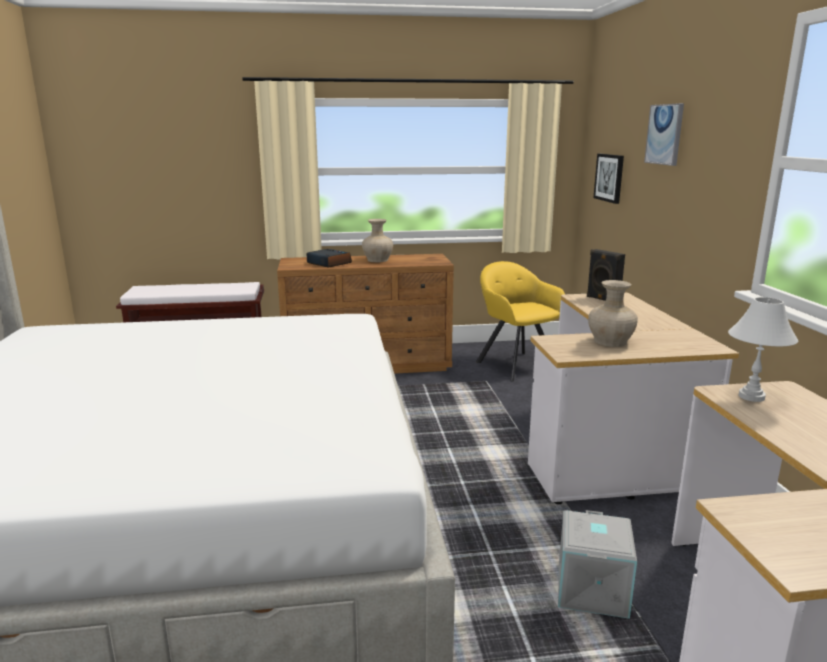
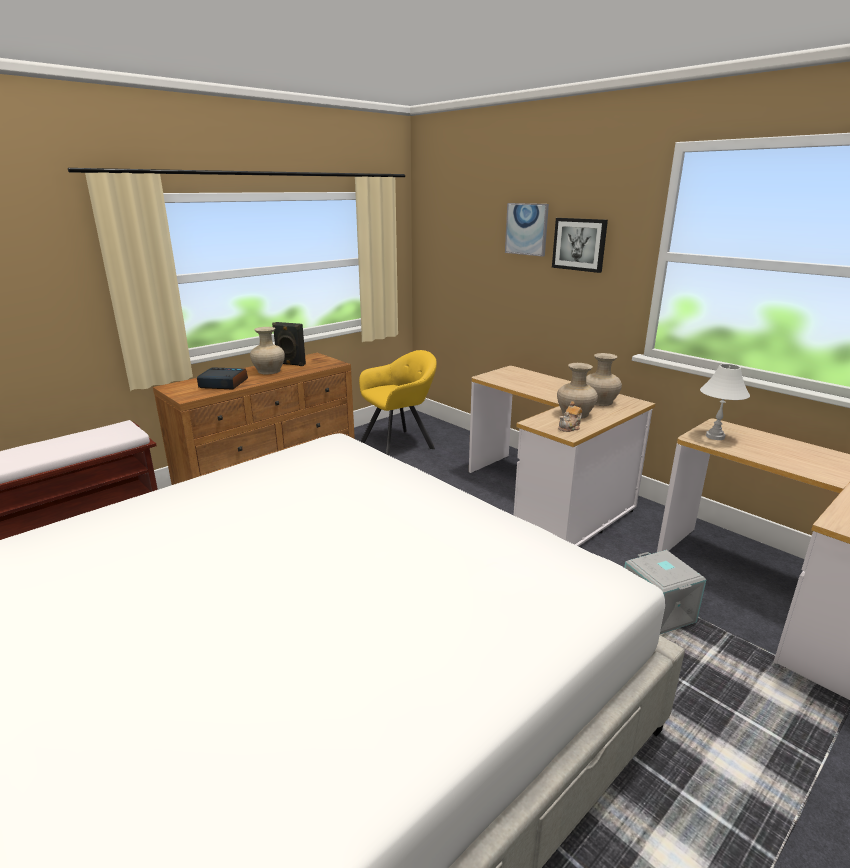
camera: 35 degrees left, 5 degrees up
yellow armchair [476,261,565,382] -> yellow armchair turned 120 degrees clockwise [359,350,437,455]
black speaker [587,249,625,301] -> black speaker moved to [272,322,306,366]
picture [593,154,624,204] -> picture moved to [552,218,608,273]
none -> teapot [558,401,583,432]
none -> beige vase [586,353,622,406]

